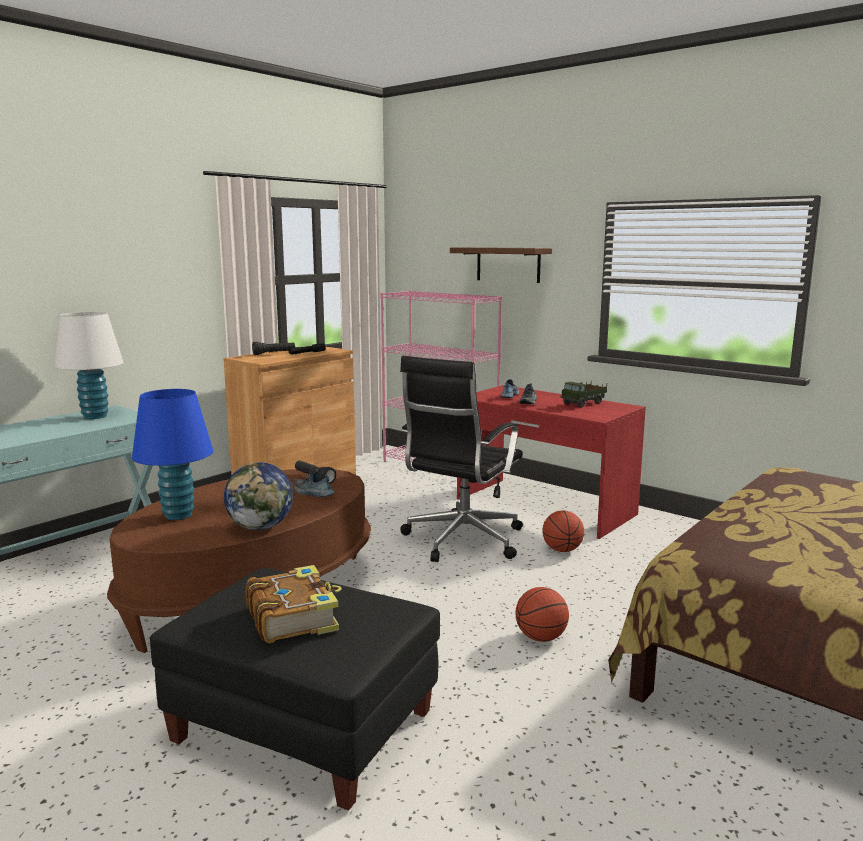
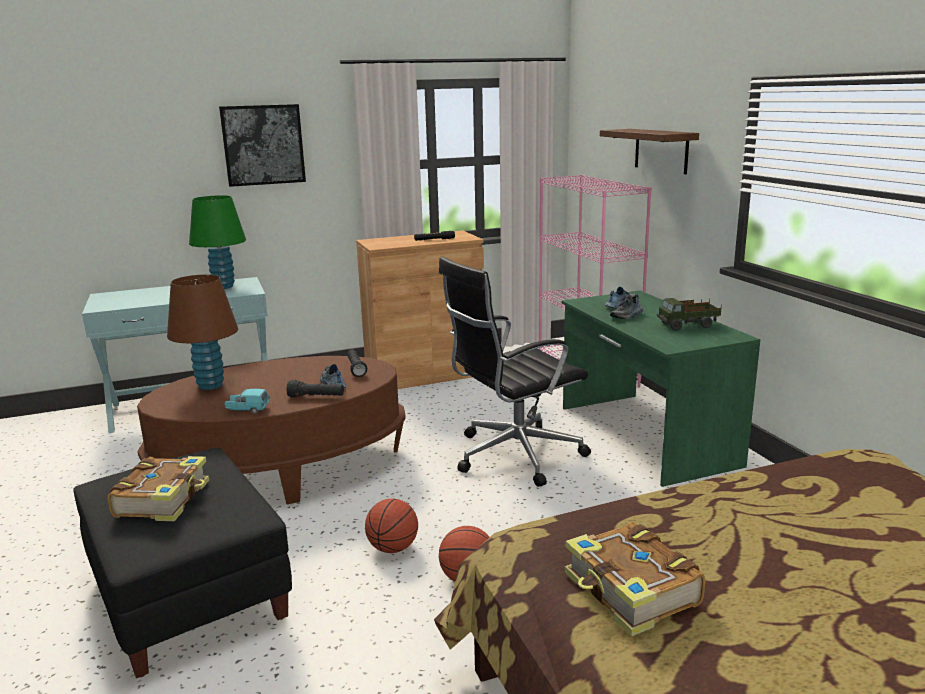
camera: 30 degrees right, 5 degrees up
white table lamp [54,312,124,419] -> green table lamp [189,195,246,289]
blue table lamp [132,389,213,520] -> brown table lamp [167,274,238,390]
globe [224,462,293,530] -> turquoise toy car [224,389,270,414]
black flashlight [252,342,295,355] -> black flashlight moved to [286,380,344,397]
red desk [457,385,646,539] -> green desk [562,290,760,487]
basketball [542,510,584,552] -> basketball moved to [365,499,418,553]
none -> picture [219,104,306,187]
none -> book [565,522,705,636]

